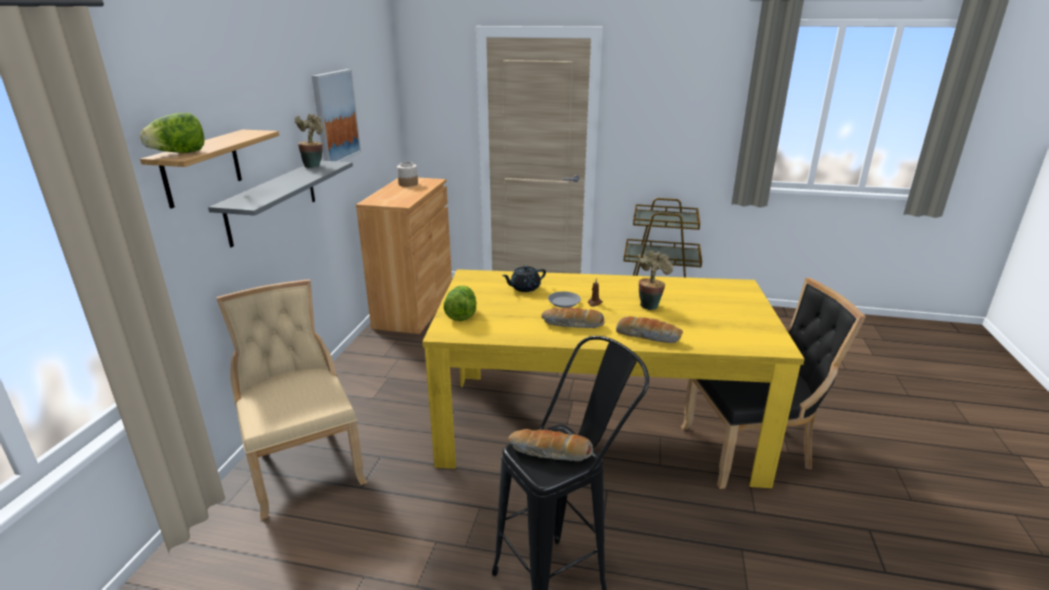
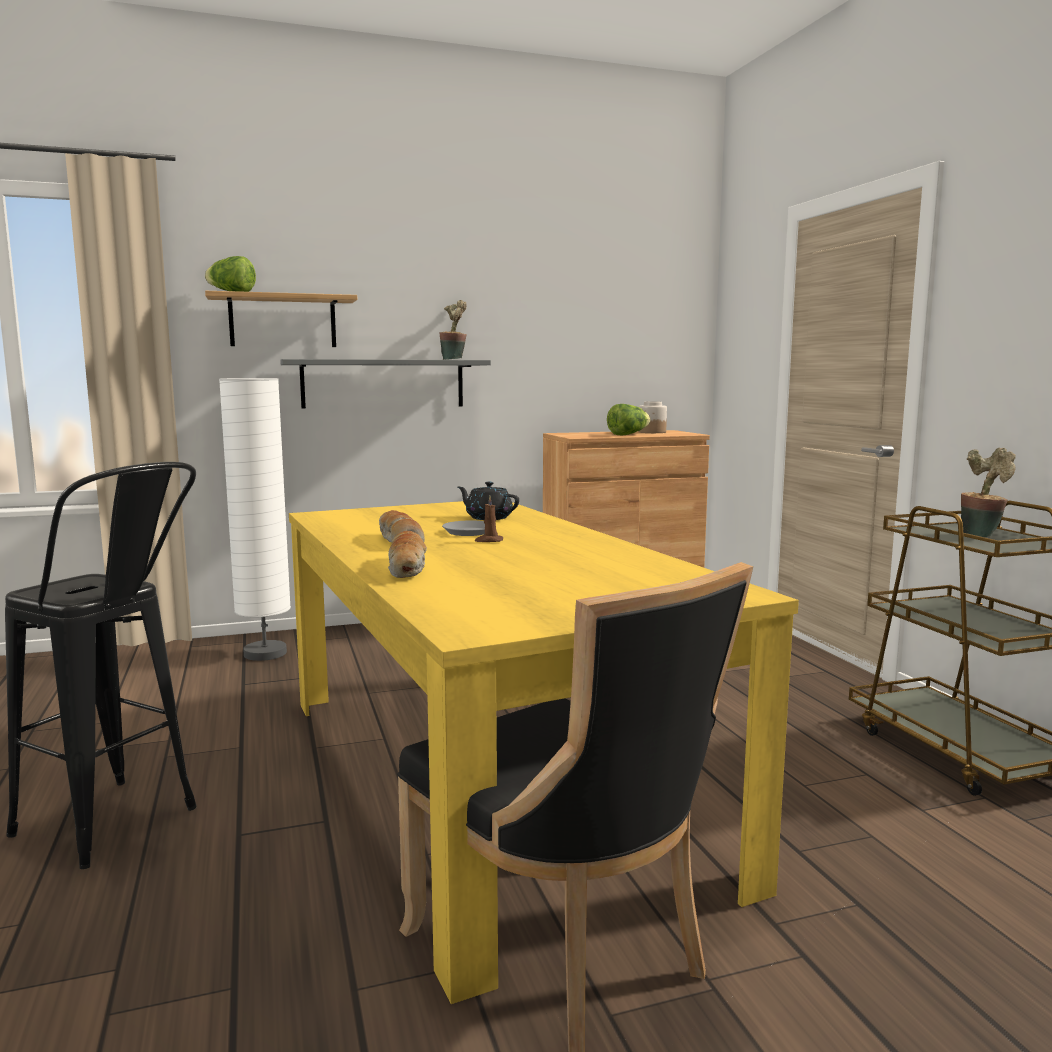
camera: 60 degrees right, 15 degrees down
beige chair [216,280,367,520] -> white floor lamp [219,378,291,661]
picture [312,69,361,162] -> none
lettuce [444,285,476,321] -> lettuce moved to [607,404,650,435]
bread [508,429,593,461] -> none
potted plant [638,250,673,310] -> potted plant moved to [961,448,1016,538]

